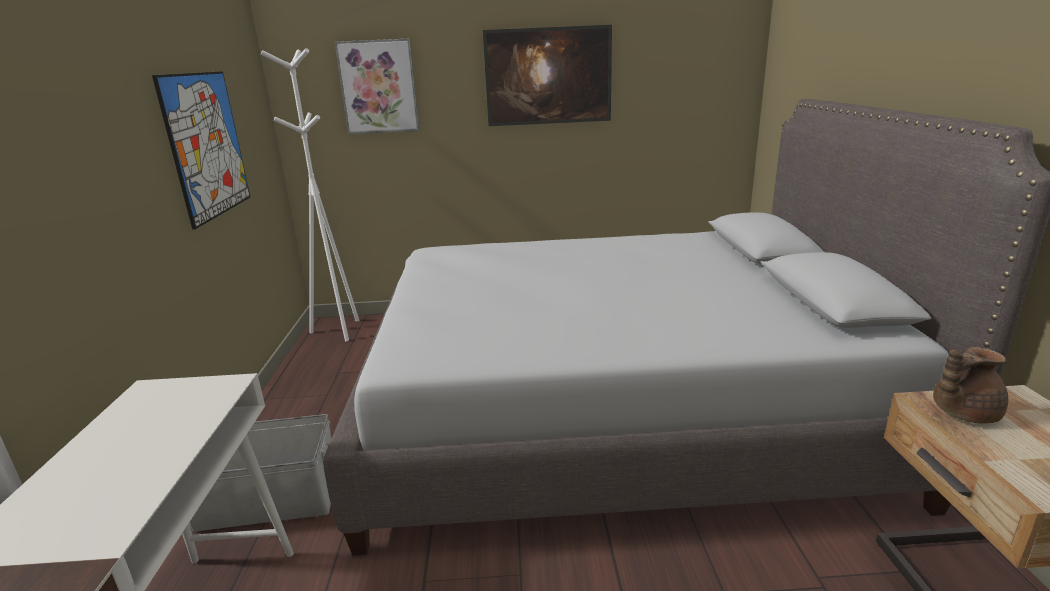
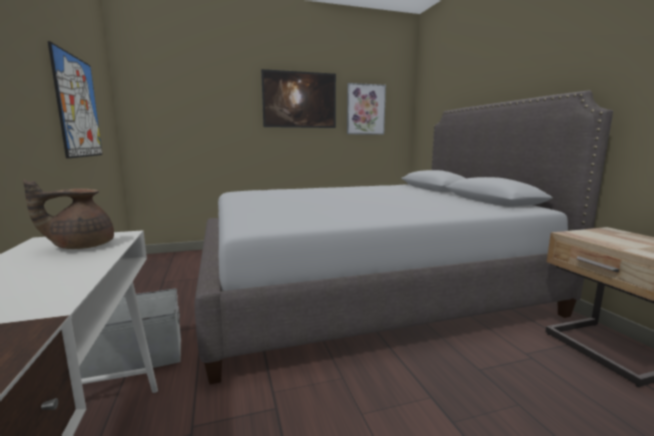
camera: 15 degrees left, 10 degrees down
white clothes rack [261,48,359,341] -> none
picture [335,38,419,134] -> picture moved to [347,83,386,135]
brown teapot [933,347,1008,424] -> brown teapot moved to [23,180,114,249]

